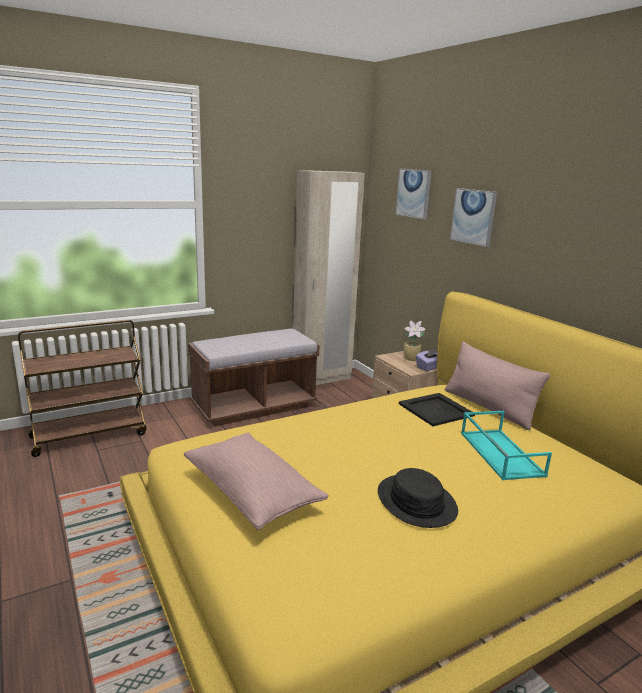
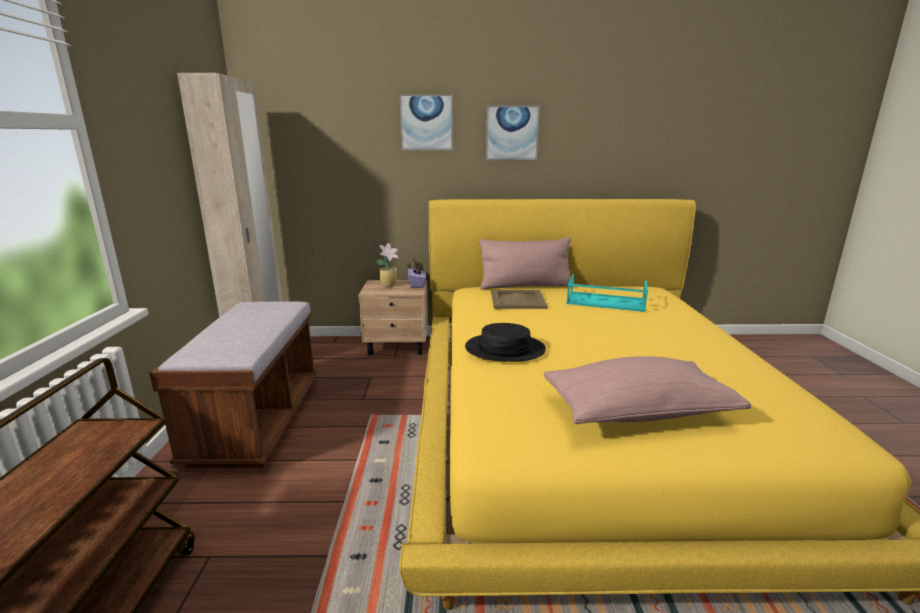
camera: 60 degrees left, 0 degrees up
black hat [378,468,458,528] -> black hat moved to [465,323,546,362]
picture [395,169,432,220] -> picture moved to [486,106,540,160]
black tray [399,393,475,426] -> beige tray [491,290,548,309]

